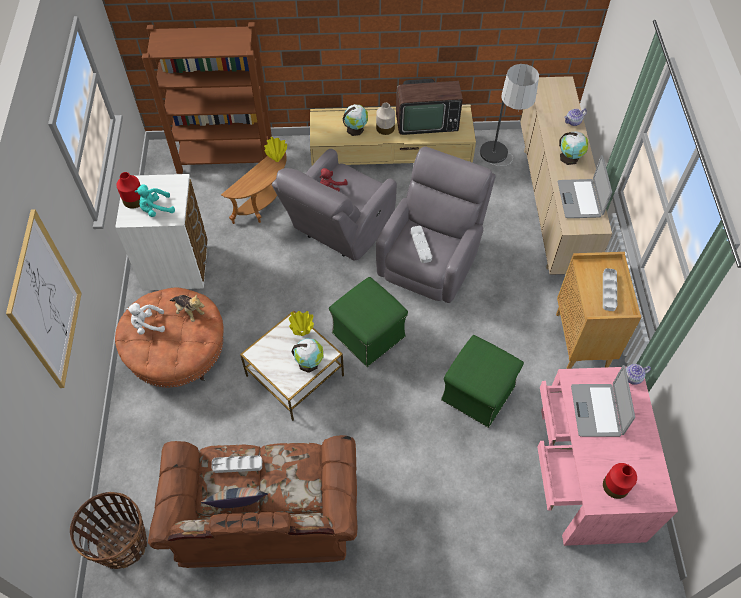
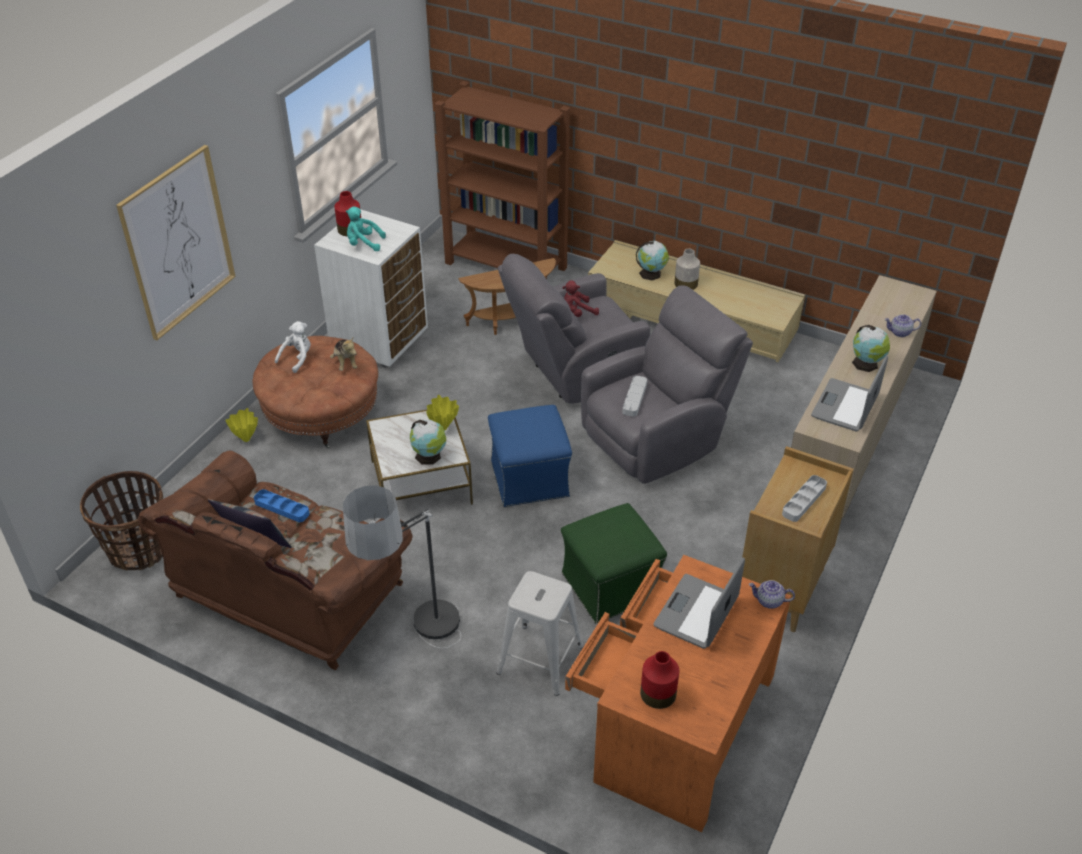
camera: 30 degrees right, 15 degrees down
white plush toy [126,303,165,335] -> white plush toy turned 105 degrees clockwise [275,321,311,373]
grey tray [212,455,262,473] -> blue tray [254,489,310,522]
yellow vase [264,137,287,162] -> yellow vase moved to [225,408,258,442]
green ottoman [329,277,408,367] -> blue ottoman [488,405,572,507]
television [396,79,463,135] -> none
floor lamp [480,64,539,166] -> floor lamp moved to [343,485,461,649]
pink desk [537,367,678,546] -> orange desk [565,555,792,832]
none -> white stool [496,571,583,696]

